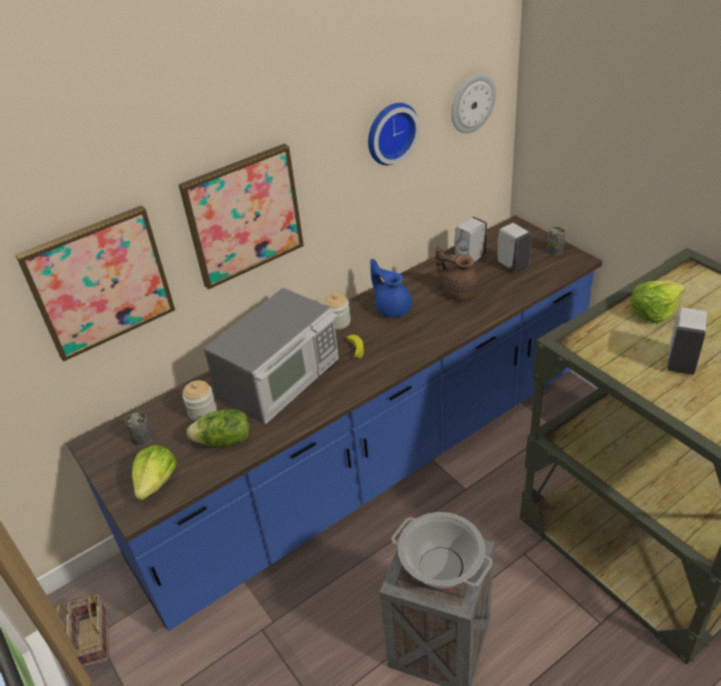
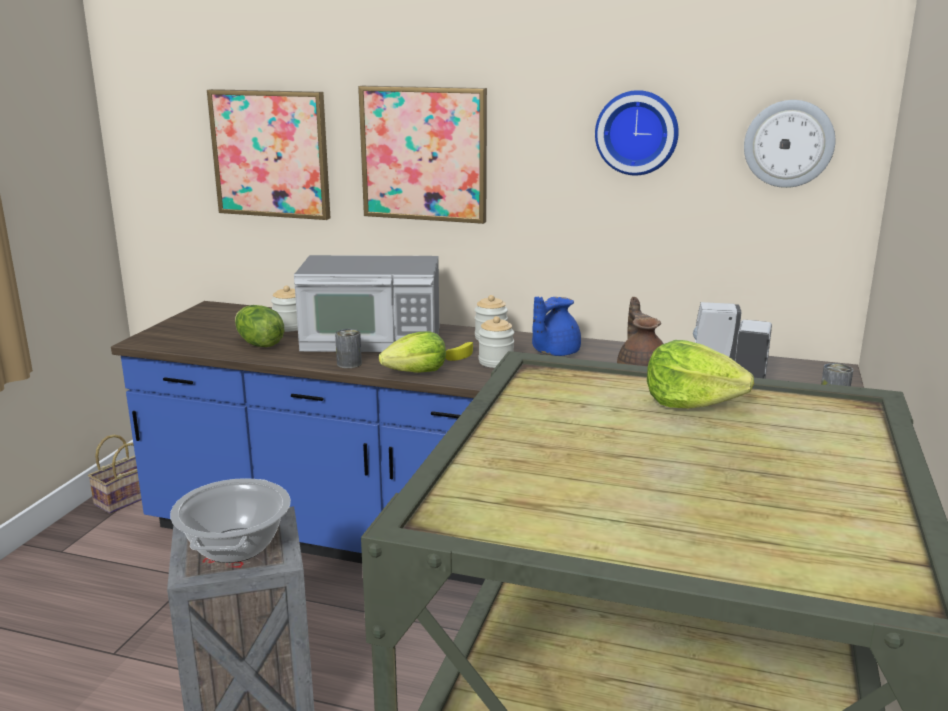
camera: 50 degrees right, 20 degrees down
can [125,412,153,446] -> can moved to [335,329,362,368]
lettuce [132,445,177,500] -> lettuce moved to [379,331,446,373]
blue teapot [370,259,412,317] -> blue teapot turned 150 degrees counterclockwise [532,297,581,356]
white soap dispenser [668,307,707,375] -> none
none -> jar [479,316,514,368]

